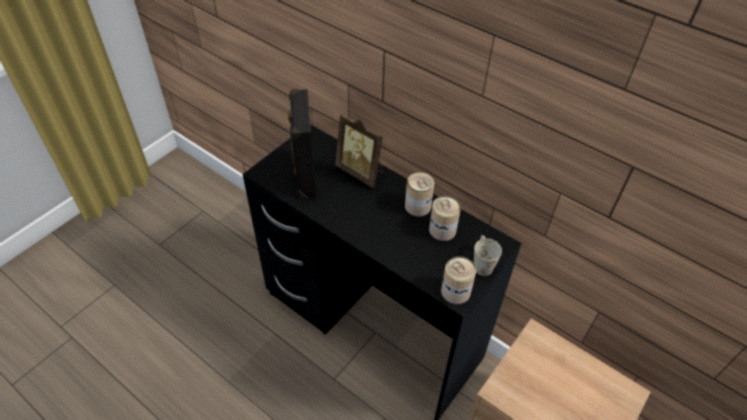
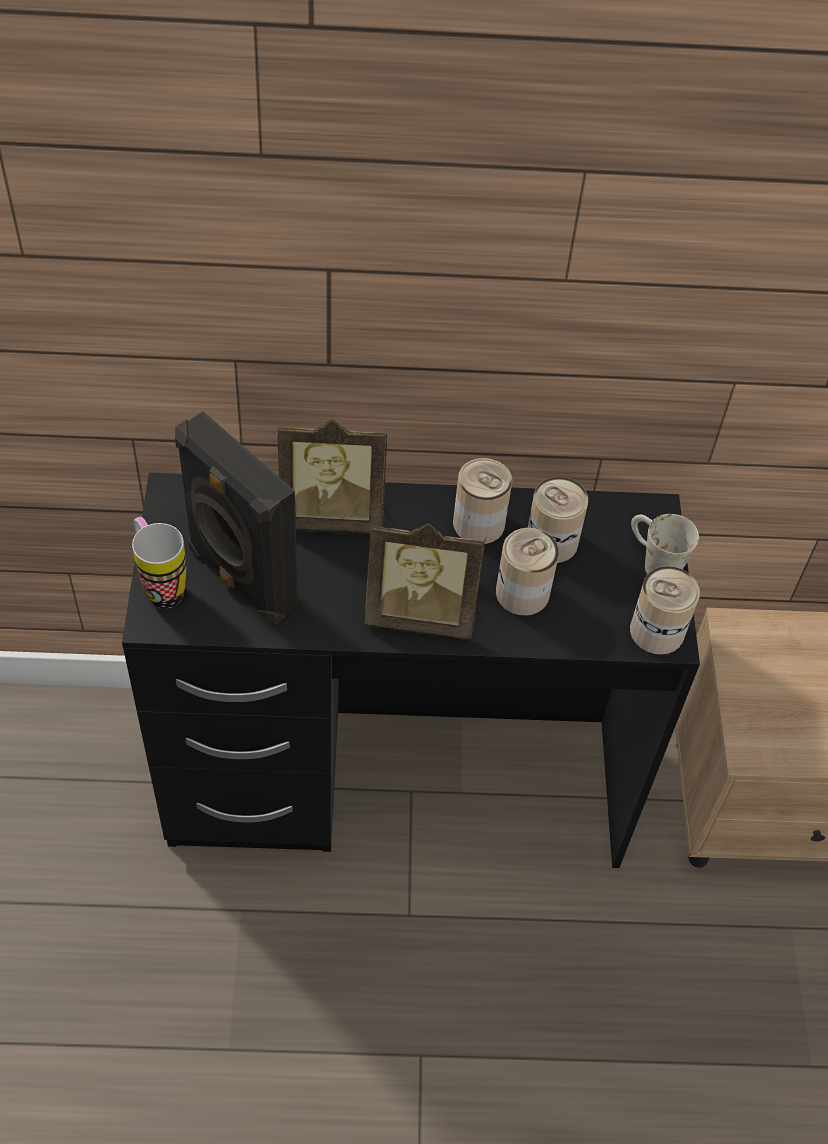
camera: 40 degrees left, 5 degrees up
none -> mug [132,517,186,609]
none -> picture frame [364,523,486,639]
none -> can [496,528,559,616]

